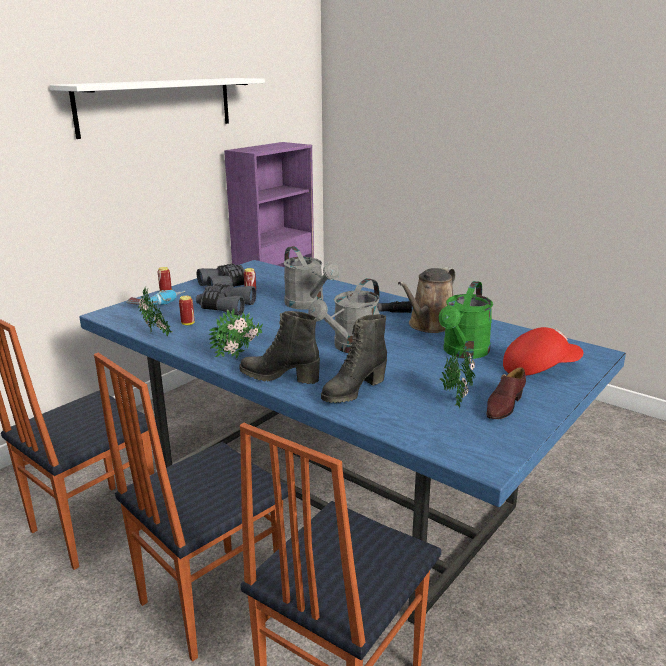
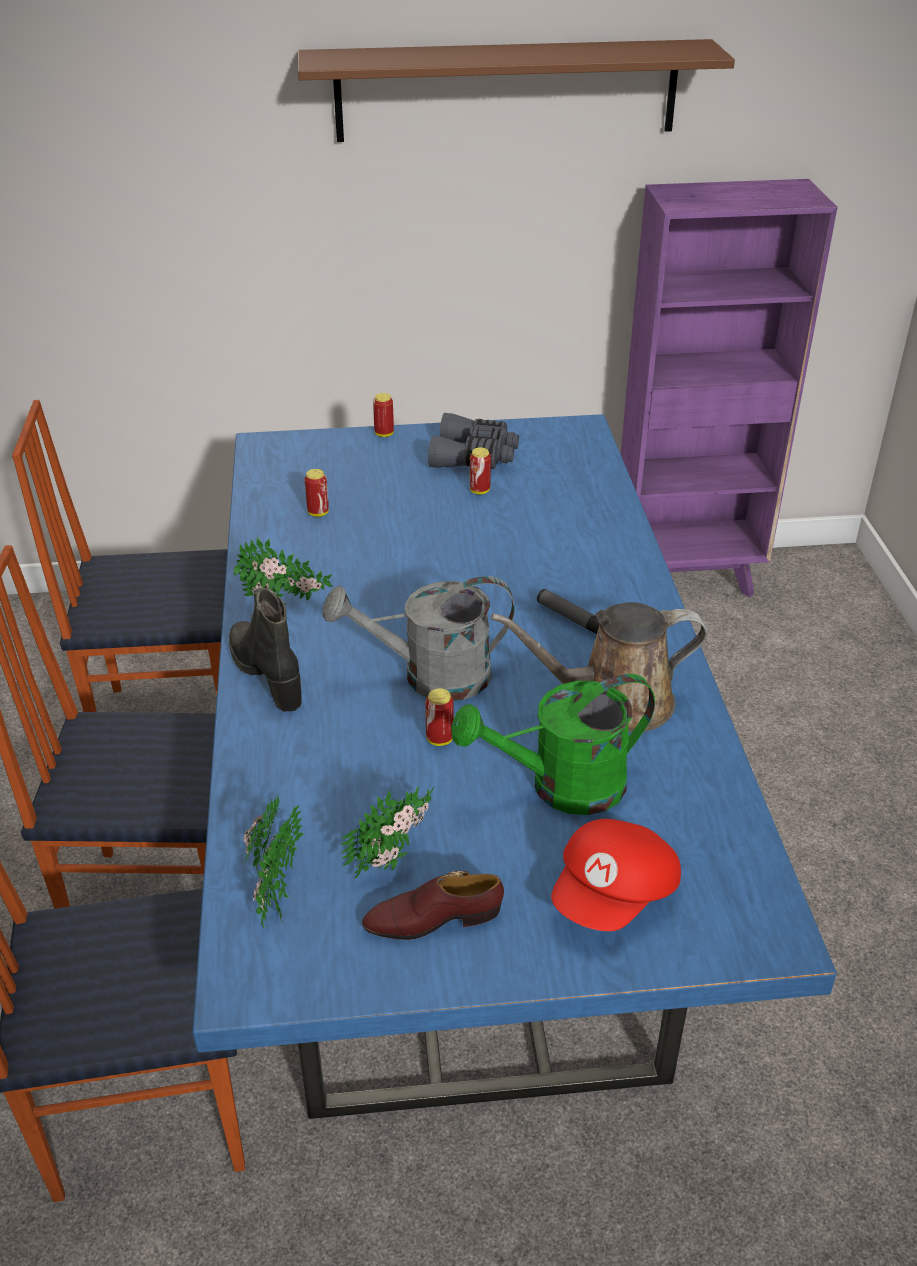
camera: 45 degrees right, 15 degrees up
white shelf [49,78,265,139] -> brown shelf [298,39,735,142]
power drill [126,290,185,305] -> none
potted plant [138,287,173,337] -> potted plant moved to [243,793,304,928]
grey binoculars [196,284,256,316] -> none
grey watering can [283,246,340,310] -> none
black boot [321,314,387,403] -> none
red cap [503,327,583,376] -> red cap turned 90 degrees clockwise [551,819,681,931]
none -> can [425,688,454,746]

